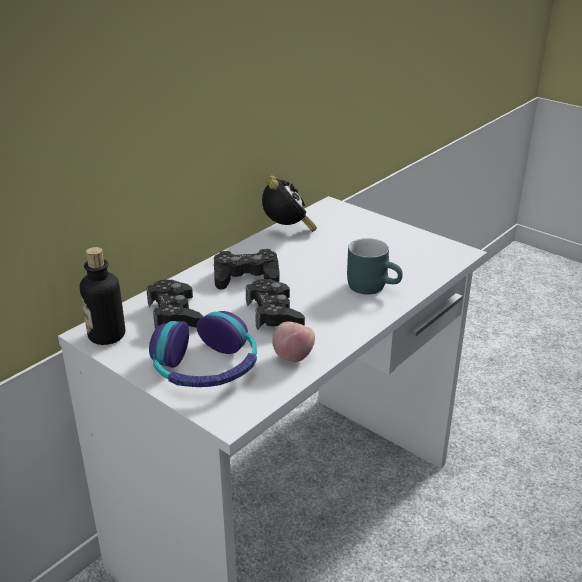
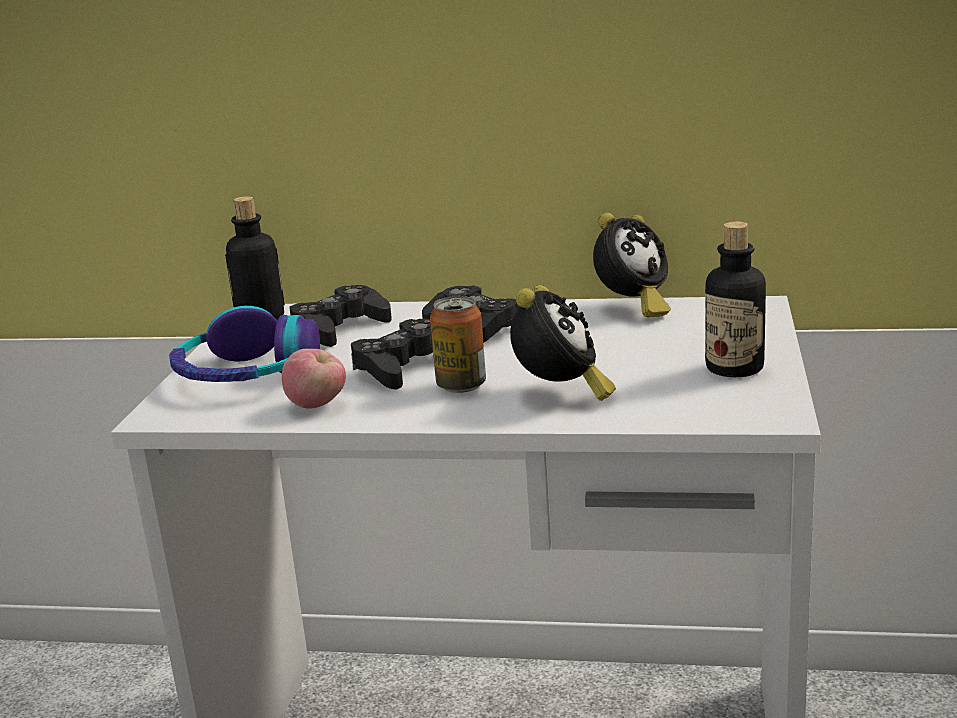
camera: 60 degrees right, 10 degrees down
turquoise mug [347,238,403,295] -> alarm clock [510,285,616,401]
none -> can [430,296,486,393]
none -> bottle [705,222,766,377]

